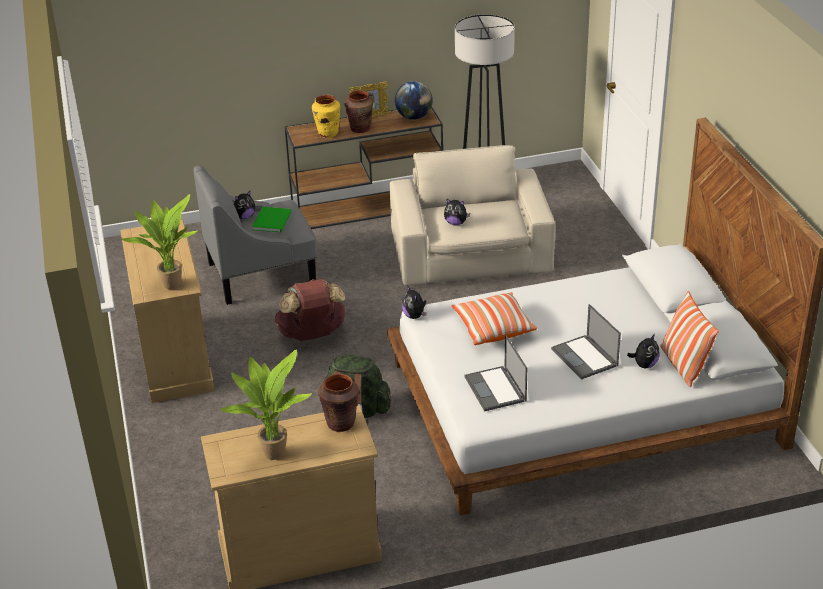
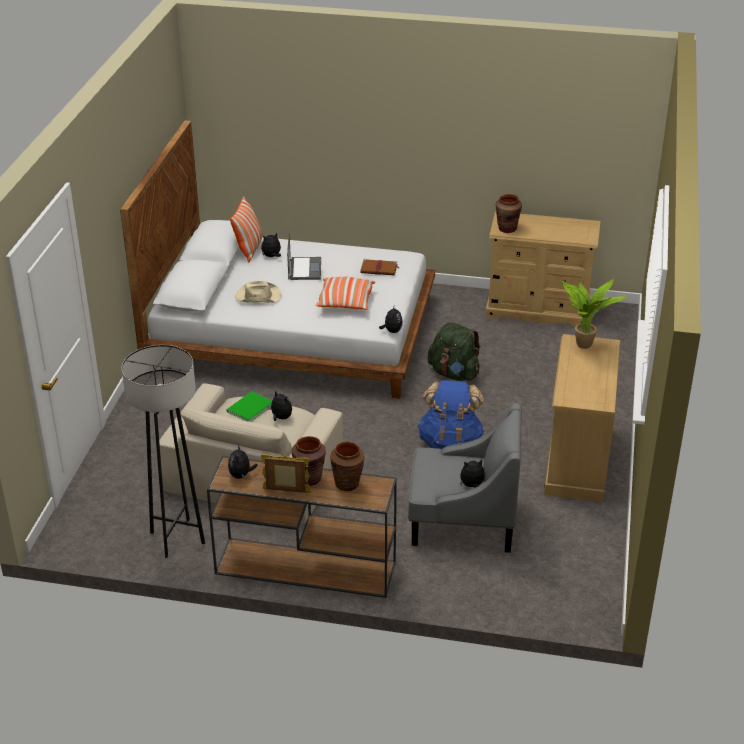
camera: 155 degrees left, 0 degrees up
potted plant [220,349,312,460] -> none
green book [252,207,291,232] -> green book moved to [226,391,272,422]
brown backpack [275,279,346,341] -> blue backpack [418,380,484,449]
yellow vase [312,95,340,138] -> brown vase [330,441,364,491]
globe [395,81,433,120] -> plush toy [228,444,258,479]
laptop [464,335,528,412] -> brown book [361,259,399,275]
none -> beige hat [235,281,281,303]

